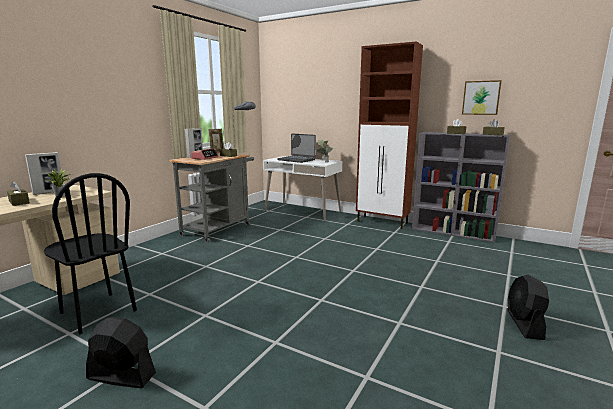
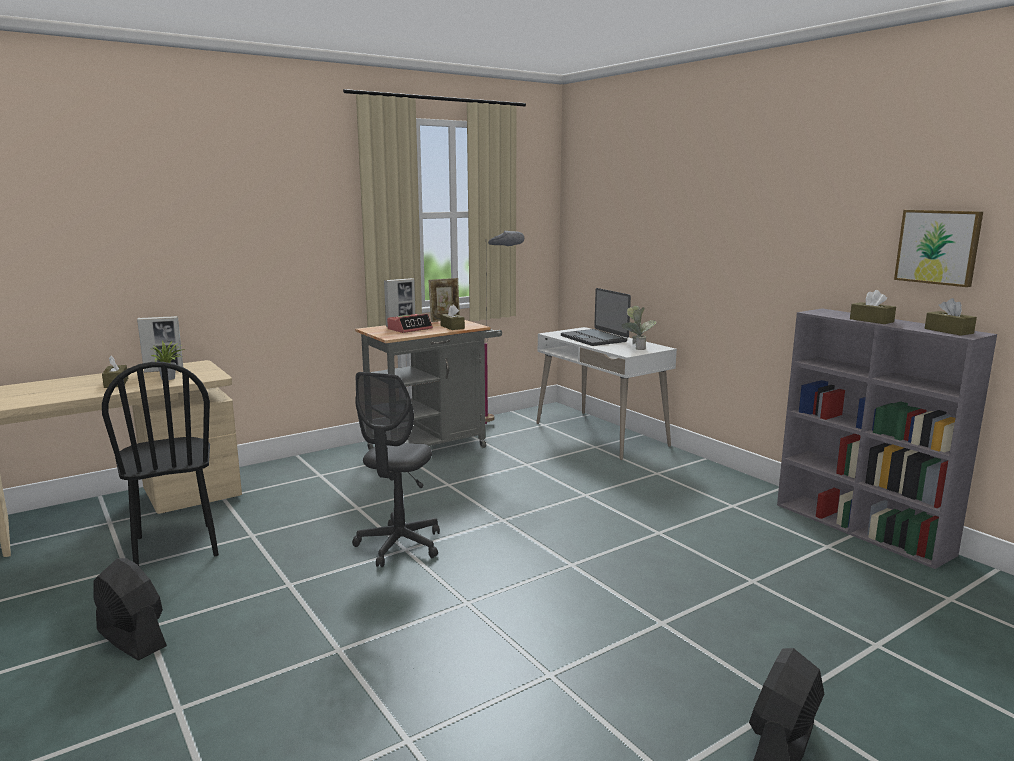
camera: 25 degrees right, 0 degrees up
brown cabinet [356,42,423,229] -> none
none -> grey office chair [352,372,440,567]

